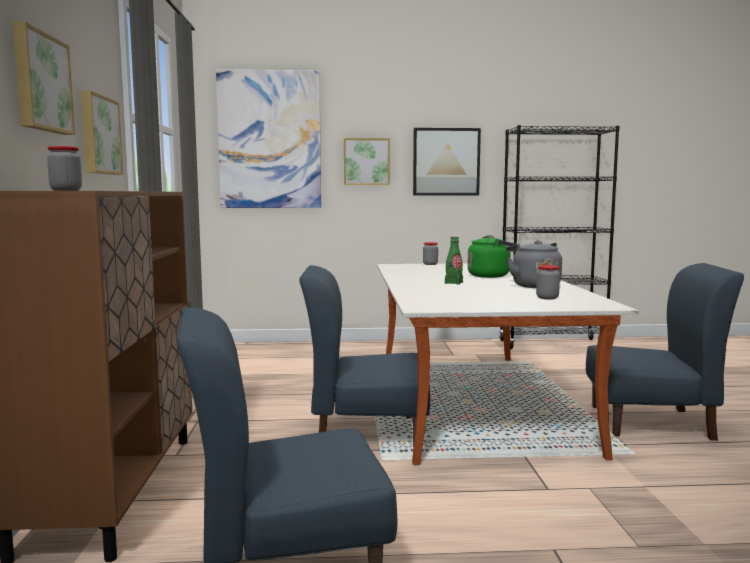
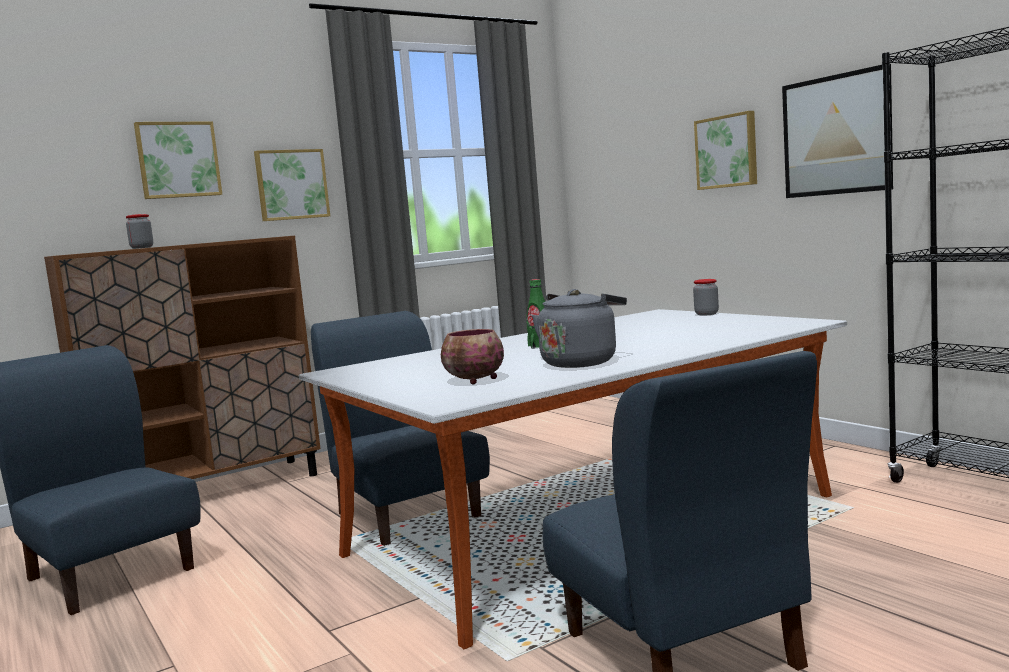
camera: 60 degrees right, 0 degrees up
picture [216,69,321,208] -> none
green kettle [467,235,516,278] -> none
jar [536,265,560,299] -> bowl [441,329,504,384]

